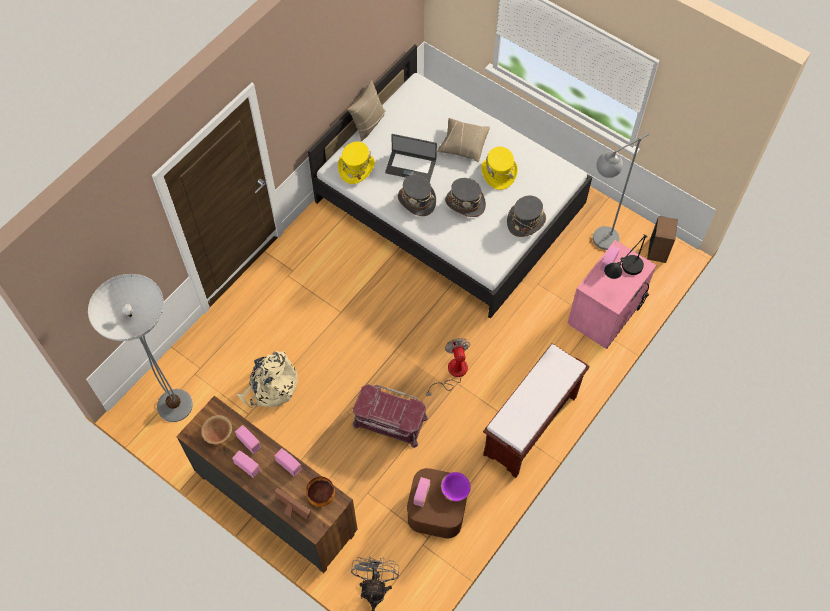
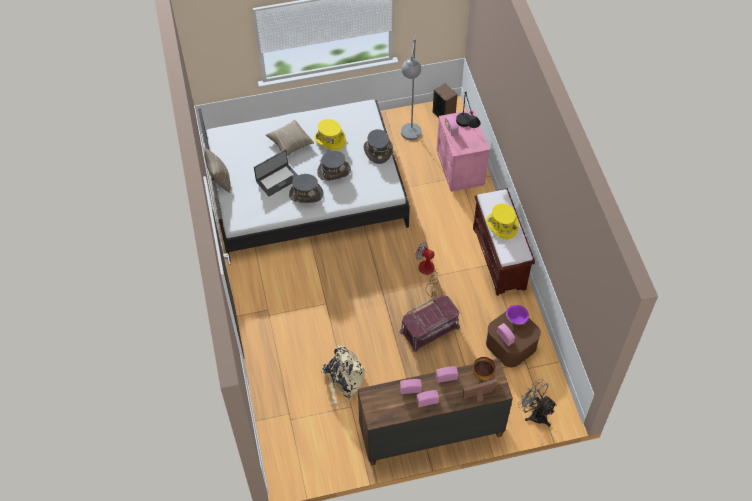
camera: 50 degrees left, 5 degrees down
floor lamp [88,274,193,422] -> none
brown bowl [201,415,232,444] -> none
yellow hat [338,142,375,184] -> yellow hat moved to [486,203,519,239]

